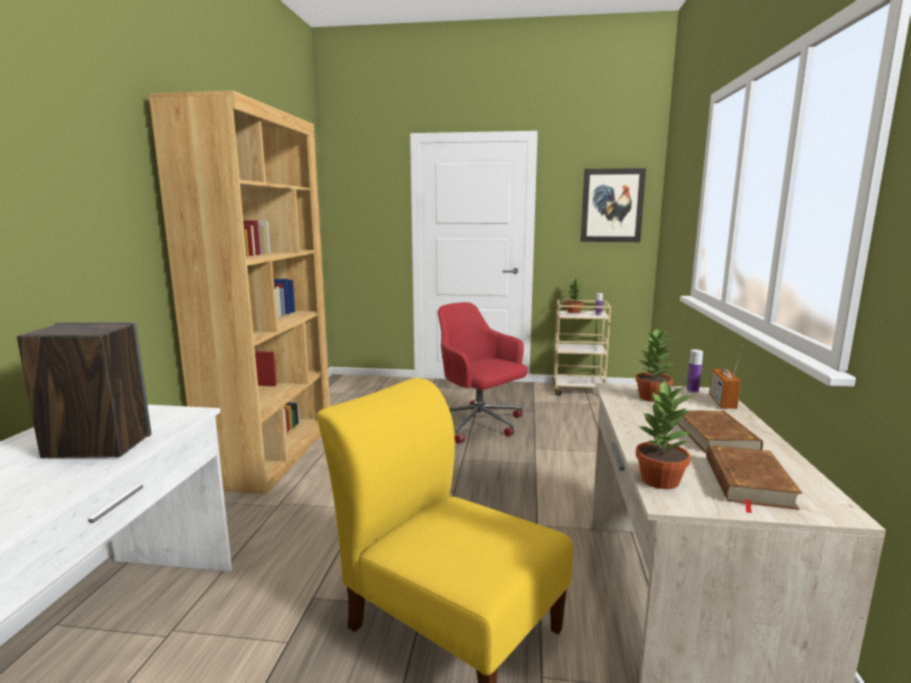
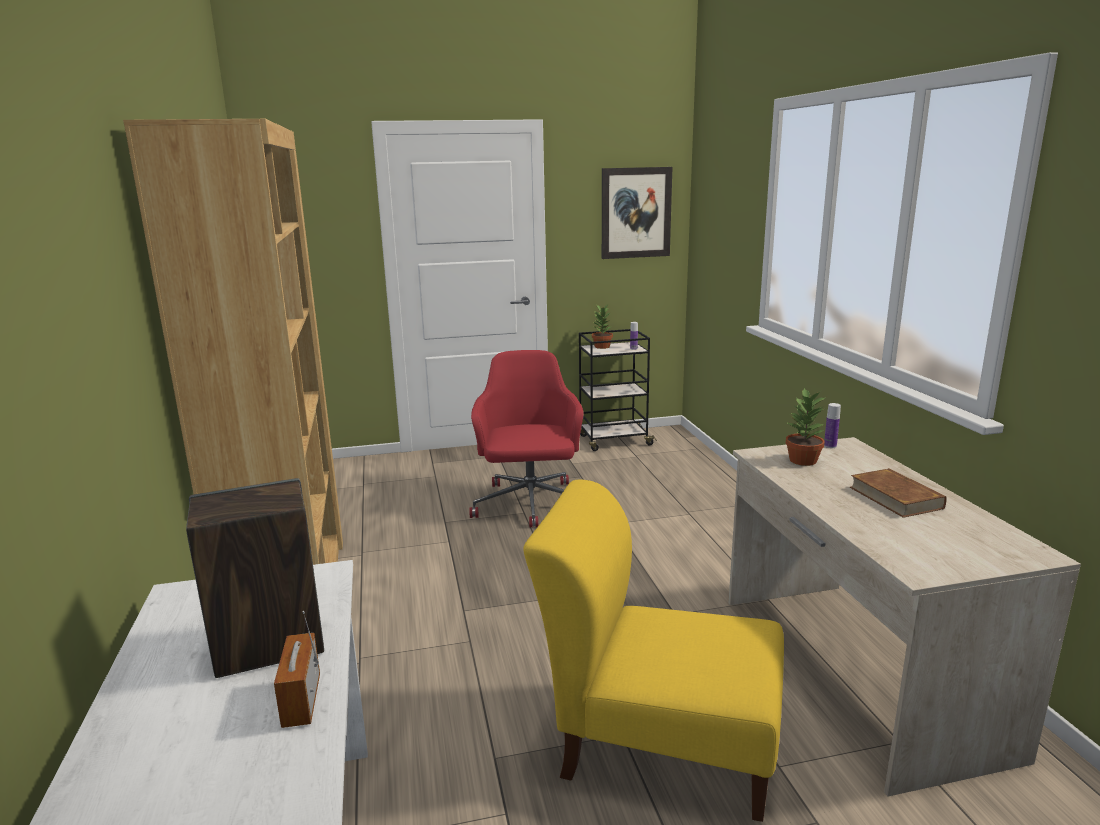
camera: 20 degrees left, 5 degrees up
red office chair [438,302,528,444] -> red office chair turned 60 degrees clockwise [469,350,584,527]
beige cart [552,300,611,396] -> black cart [579,329,657,451]
potted plant [636,381,694,489] -> none
brown book [706,445,802,514] -> none
radio [709,345,743,409] -> radio moved to [274,611,320,728]

